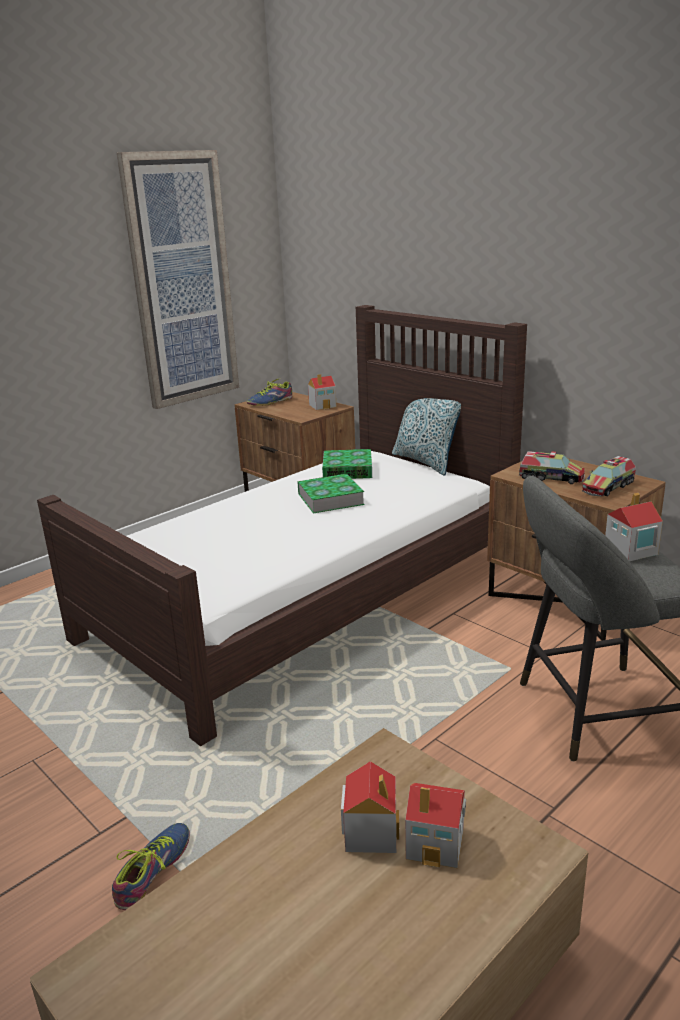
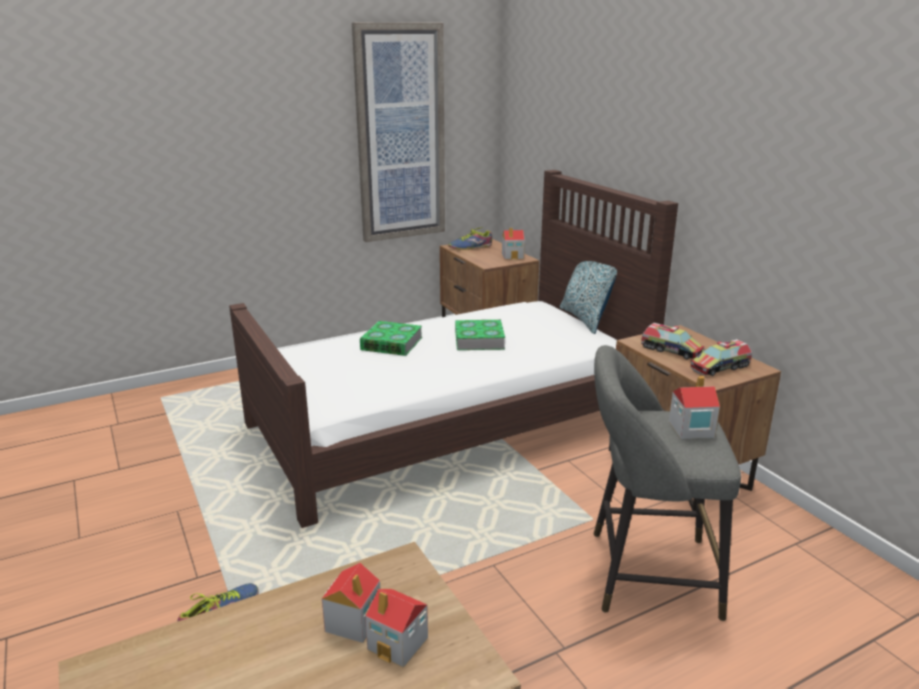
camera: 15 degrees right, 0 degrees up
book [322,449,372,479] -> book moved to [360,321,422,356]

